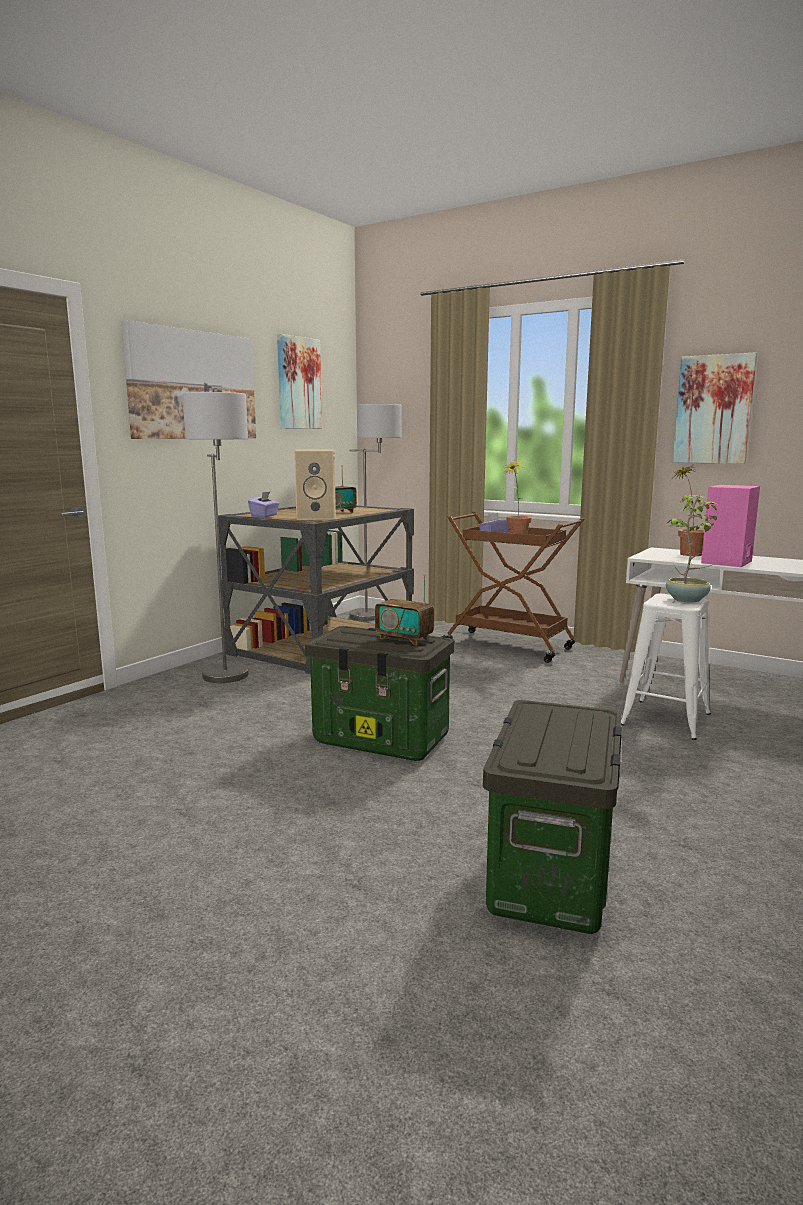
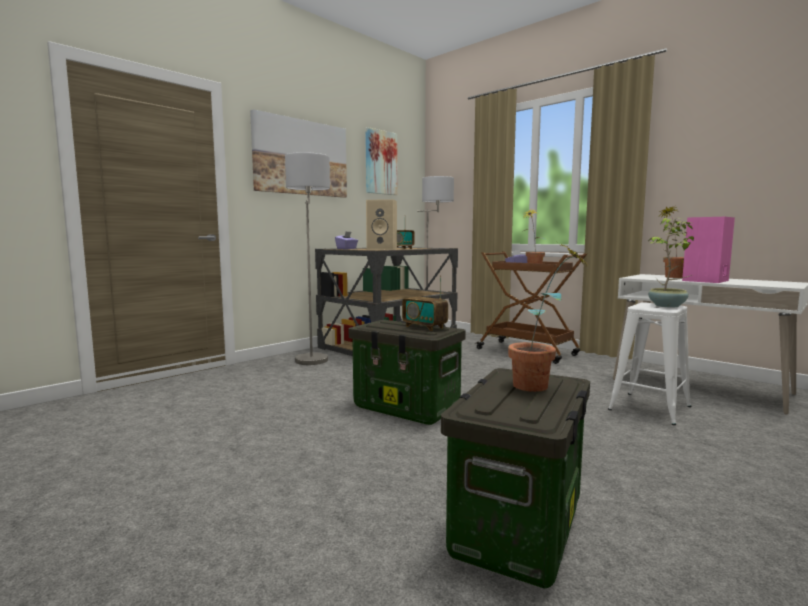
camera: 10 degrees right, 5 degrees down
picture [673,352,757,464] -> none
none -> potted plant [508,244,587,392]

